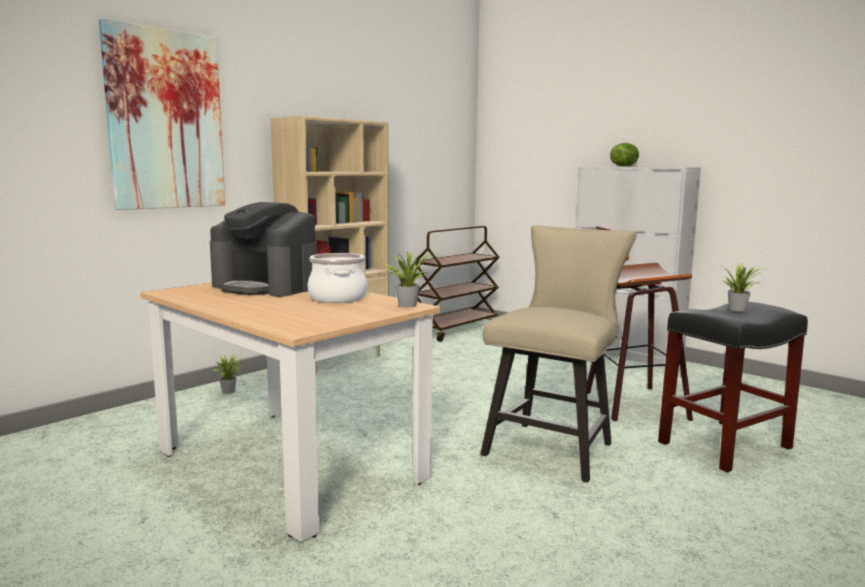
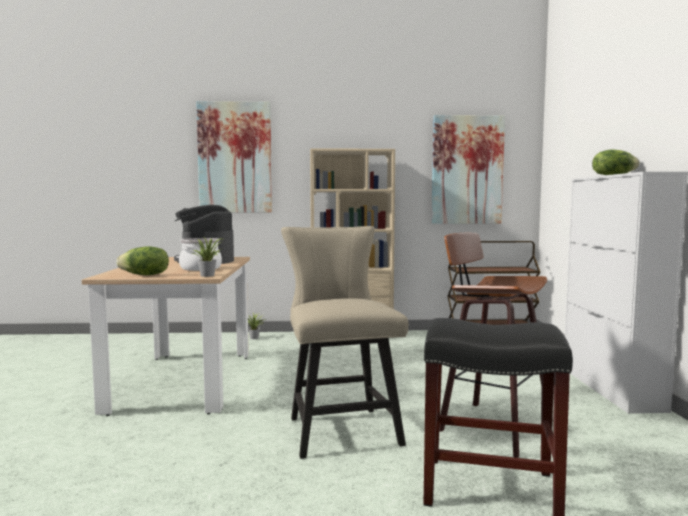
camera: 45 degrees right, 5 degrees down
beige chair [481,225,637,483] -> beige chair turned 90 degrees counterclockwise [281,226,408,459]
potted plant [722,262,767,311] -> none
none -> lettuce [116,246,169,275]
none -> picture [432,115,505,224]

